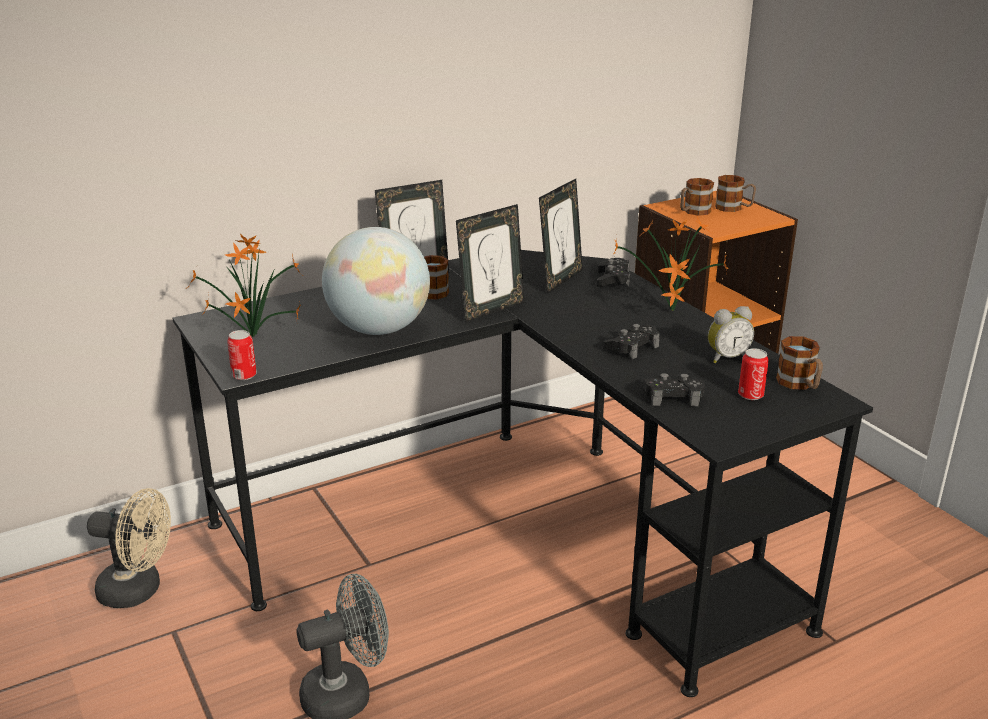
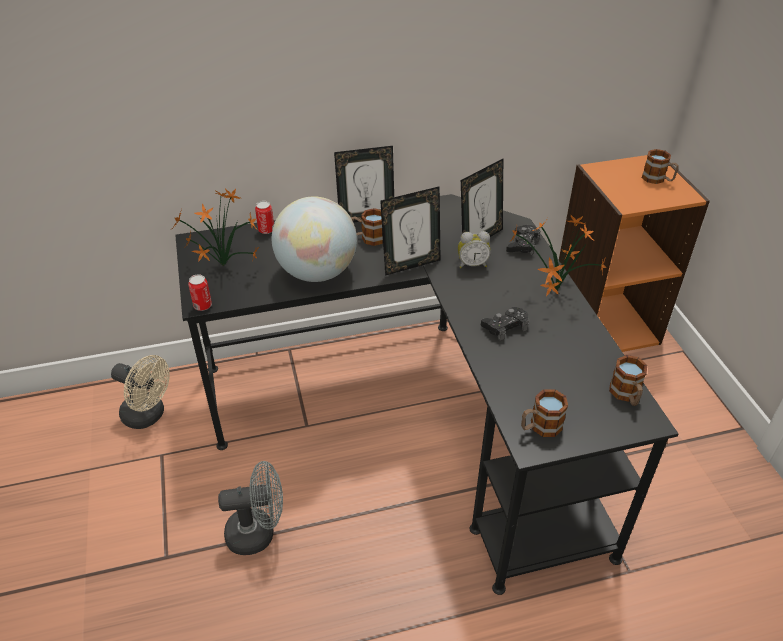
camera: 15 degrees right, 15 degrees up
black game controller [643,373,705,406] -> none
mug [680,178,714,216] -> mug moved to [521,389,568,437]
alarm clock [708,306,754,363] -> alarm clock moved to [458,231,491,268]
can [738,348,769,400] -> can moved to [255,201,274,234]

